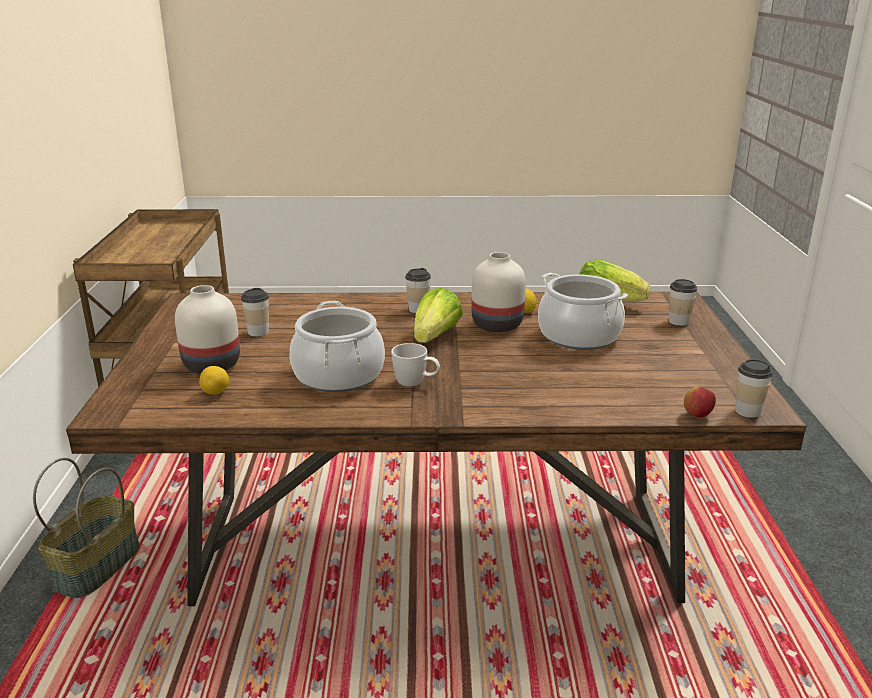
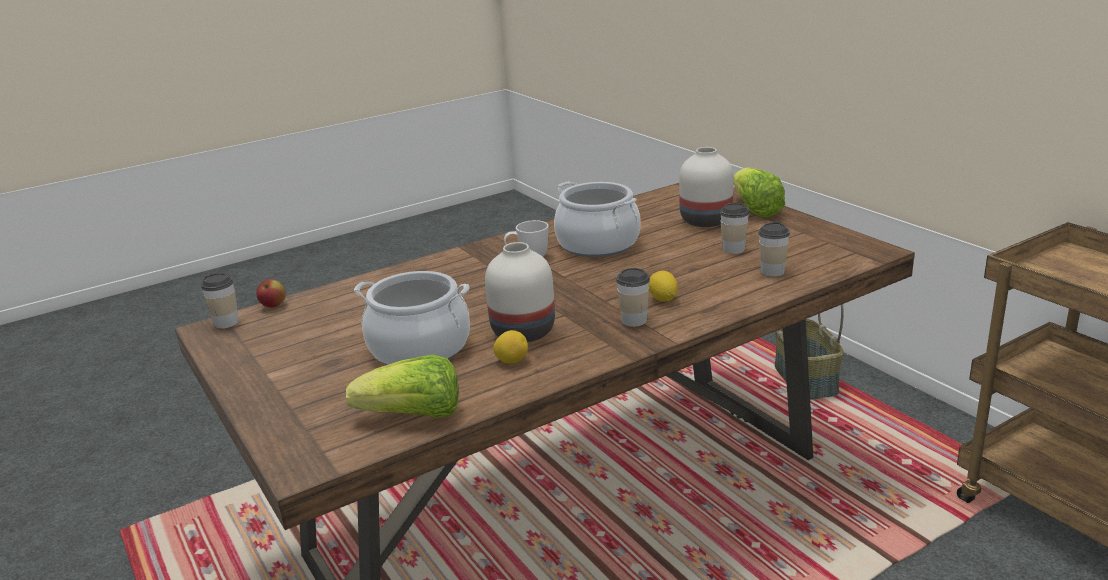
camera: 150 degrees right, 0 degrees up
lemon [199,366,229,395] -> lemon moved to [649,271,678,302]
lettuce [414,287,463,343] -> lettuce moved to [734,167,785,217]
cup [669,279,697,326] -> cup moved to [758,222,790,277]

